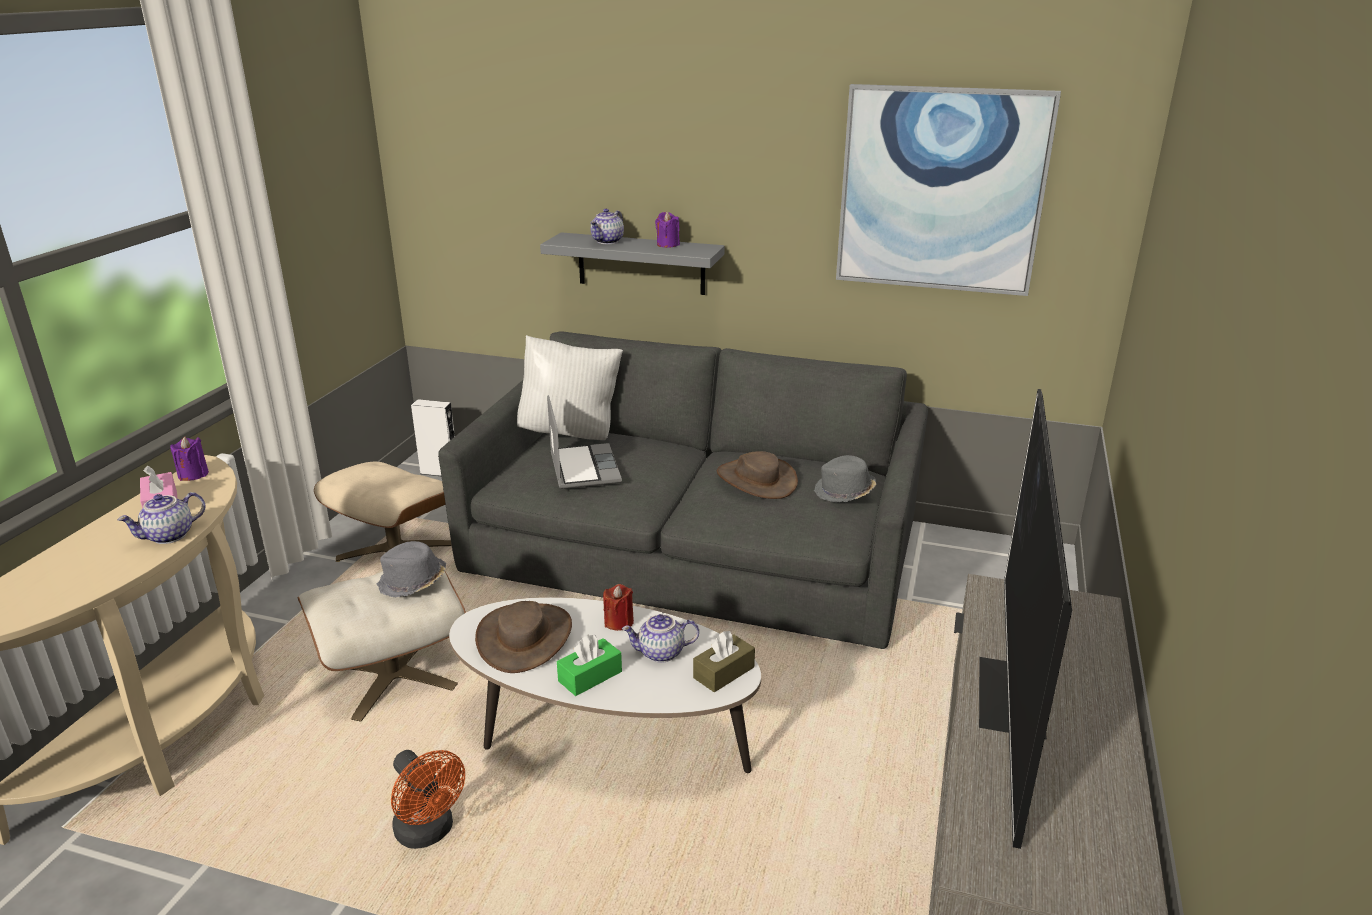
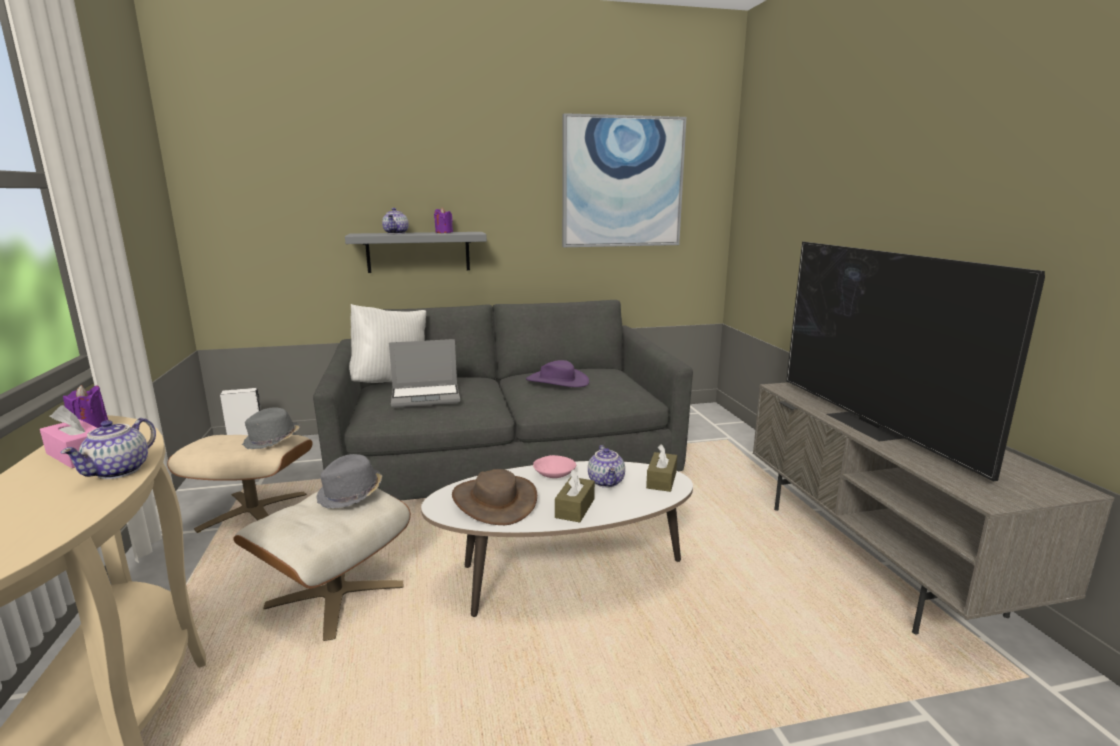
camera: 30 degrees left, 10 degrees down
orange fan [391,750,465,849] -> none
laptop [547,395,622,489] -> laptop turned 120 degrees clockwise [389,339,460,408]
green tissue box [557,635,622,696] -> brown tissue box [555,469,595,522]
red candle [603,584,634,631] -> pink bowl [533,455,576,478]
teapot [622,614,699,663] -> teapot turned 60 degrees counterclockwise [588,445,625,488]
brown hat [717,451,798,499] -> purple hat [526,360,589,387]
grey hat [814,455,876,502] -> grey hat moved to [242,407,300,449]

